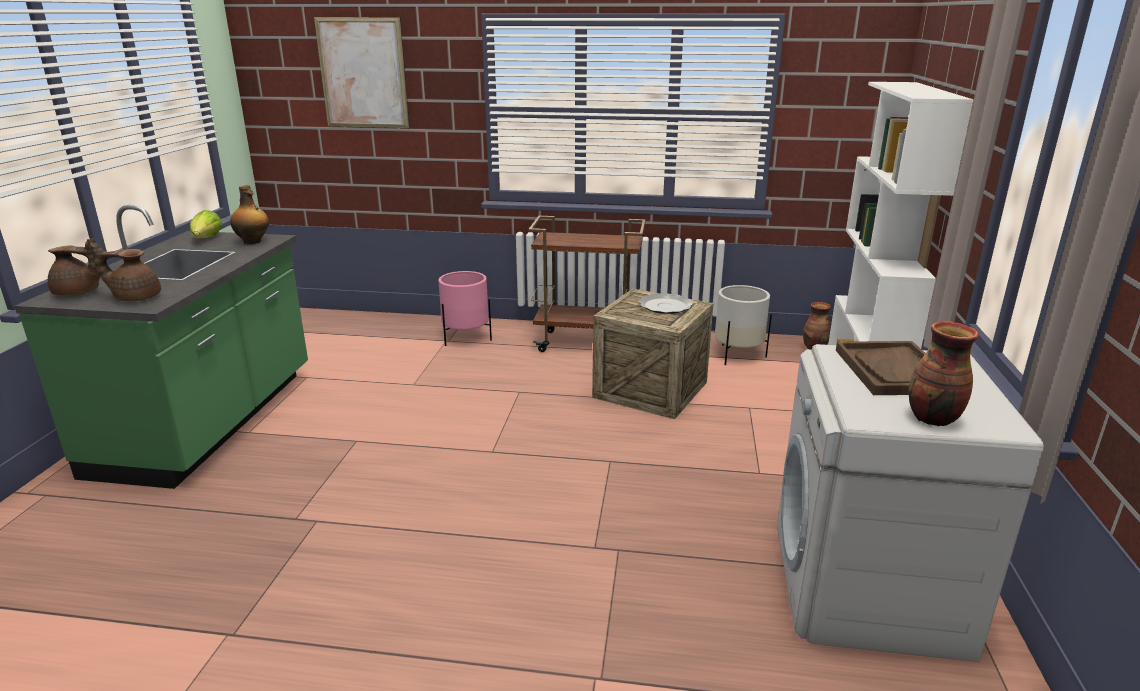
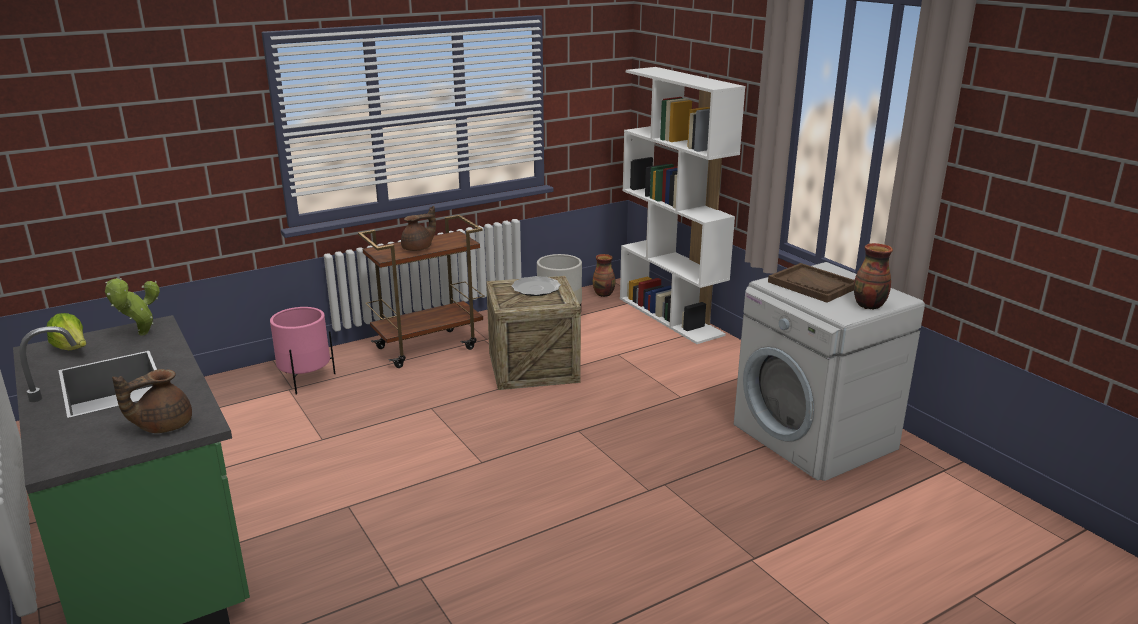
camera: 40 degrees left, 0 degrees up
brown teapot [48,238,100,296] -> brown teapot moved to [401,206,436,251]
bottle [230,185,269,244] -> potted plant [105,278,160,336]
picture [314,17,410,128] -> none

